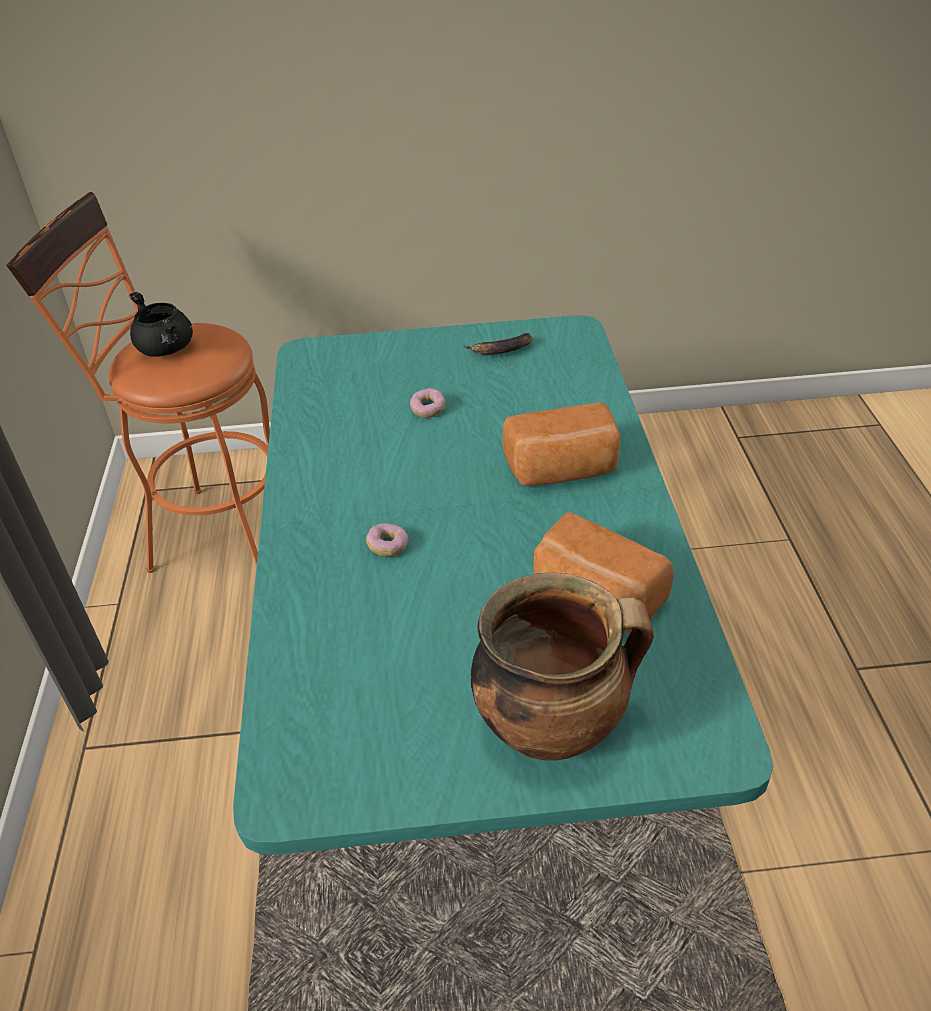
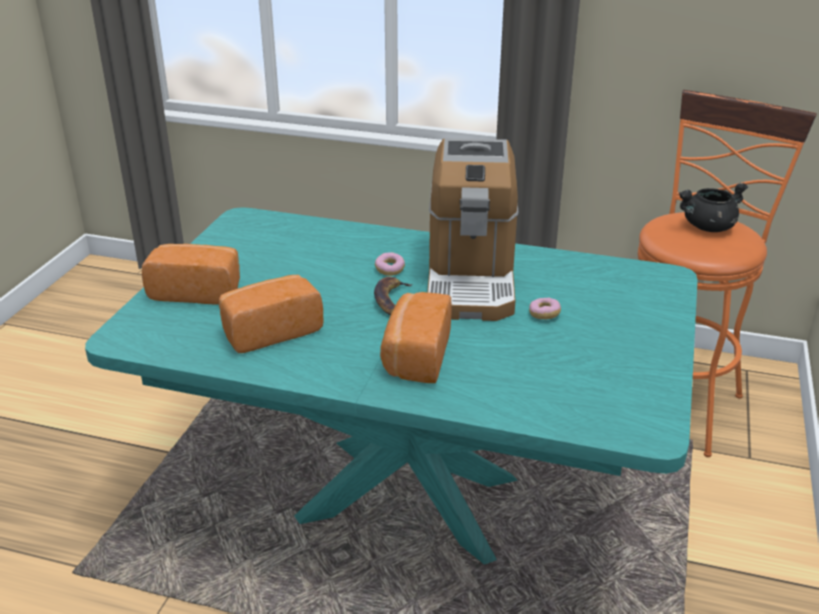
camera: 110 degrees right, 10 degrees down
banana [464,333,532,355] -> banana moved to [374,277,412,315]
cooking pot [471,573,654,761] -> bread [142,244,240,305]
none -> coffee machine [427,138,518,321]

